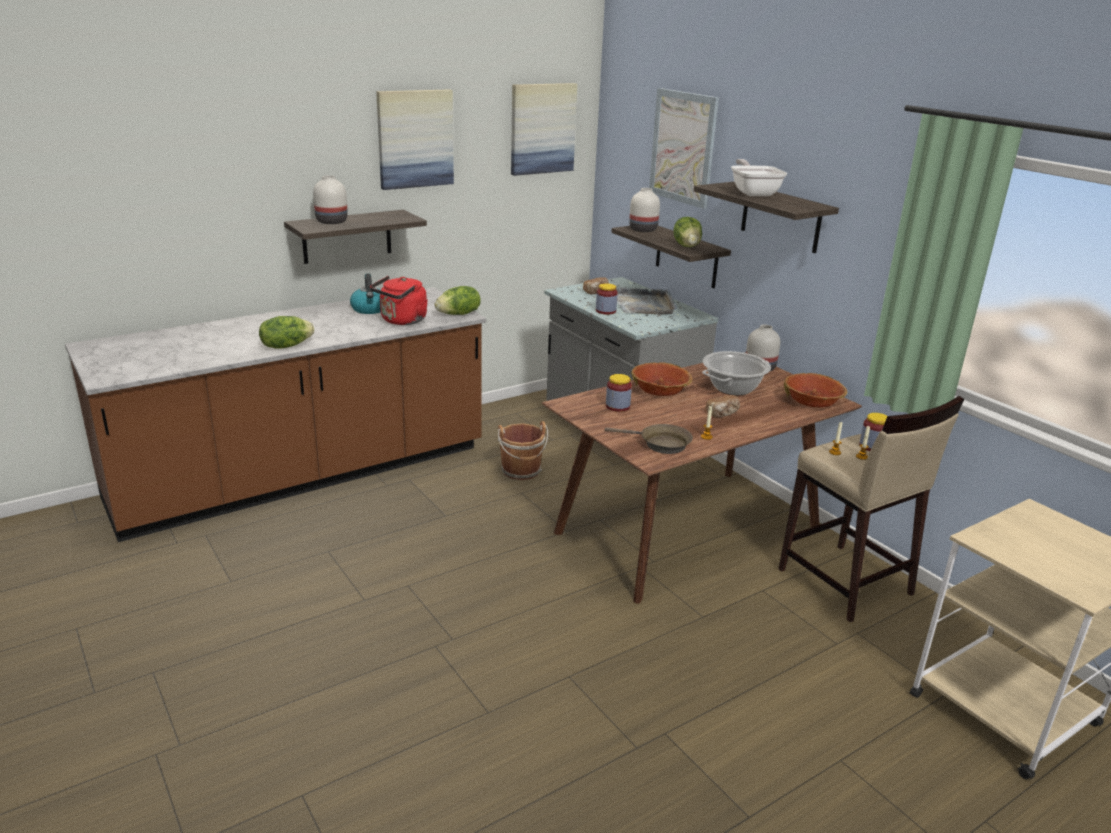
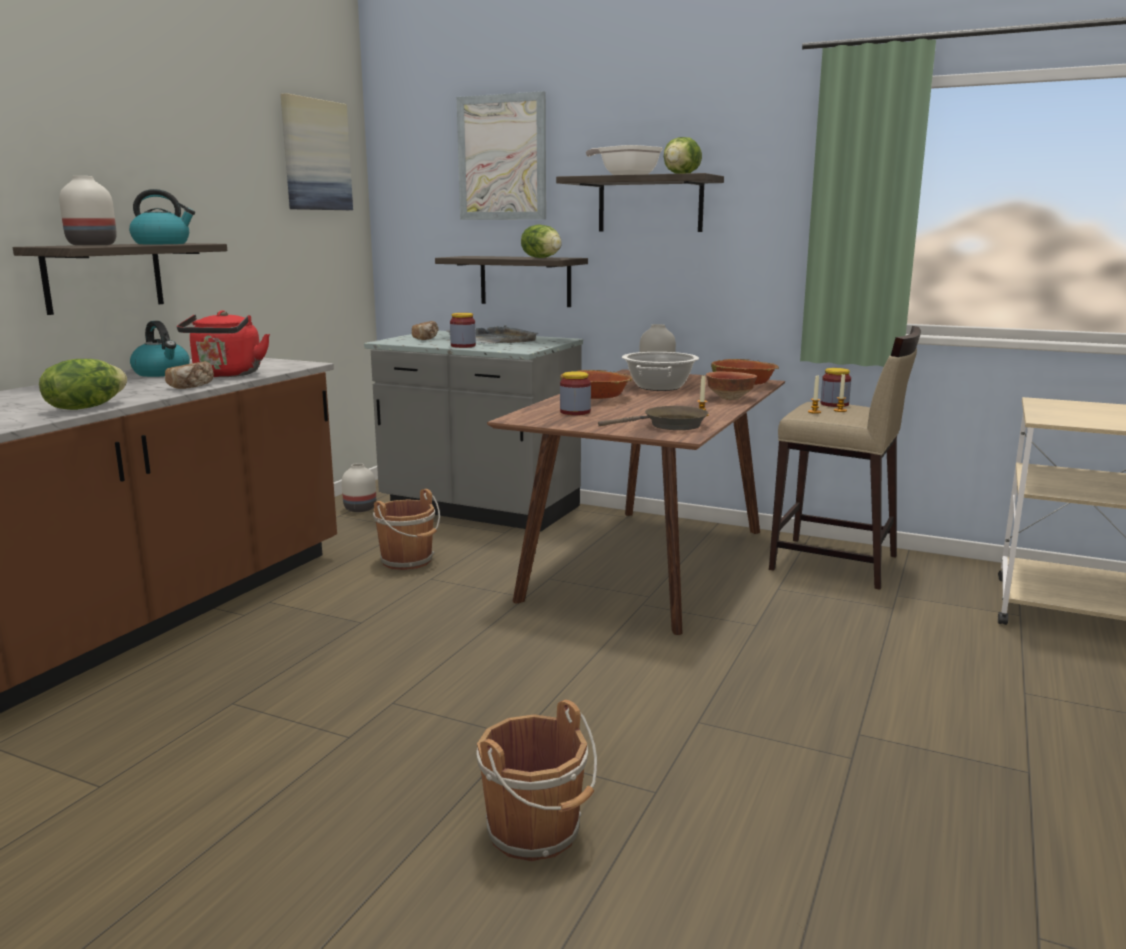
camera: 30 degrees left, 10 degrees down
picture [376,89,454,190] -> none
lettuce [435,286,481,315] -> lettuce moved to [664,137,702,174]
white vase [629,188,660,232] -> white vase moved to [342,463,376,512]
bread [706,395,740,418] -> bread moved to [165,361,214,389]
none -> kettle [129,189,195,244]
none -> brown bucket [476,700,597,861]
none -> bowl [706,371,757,400]

